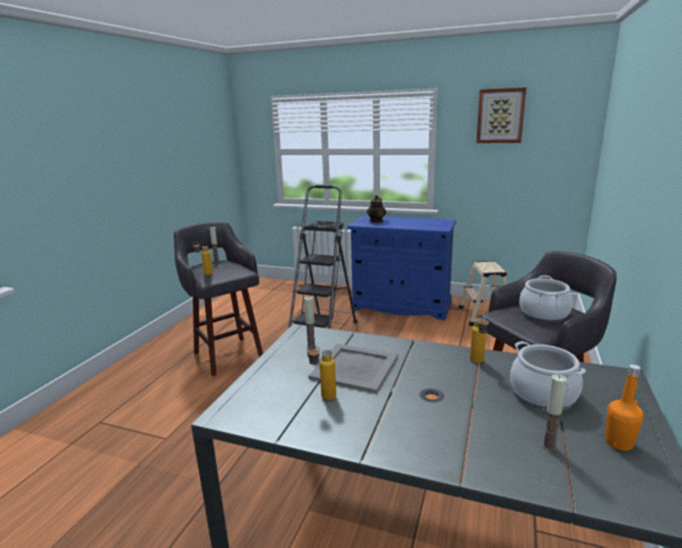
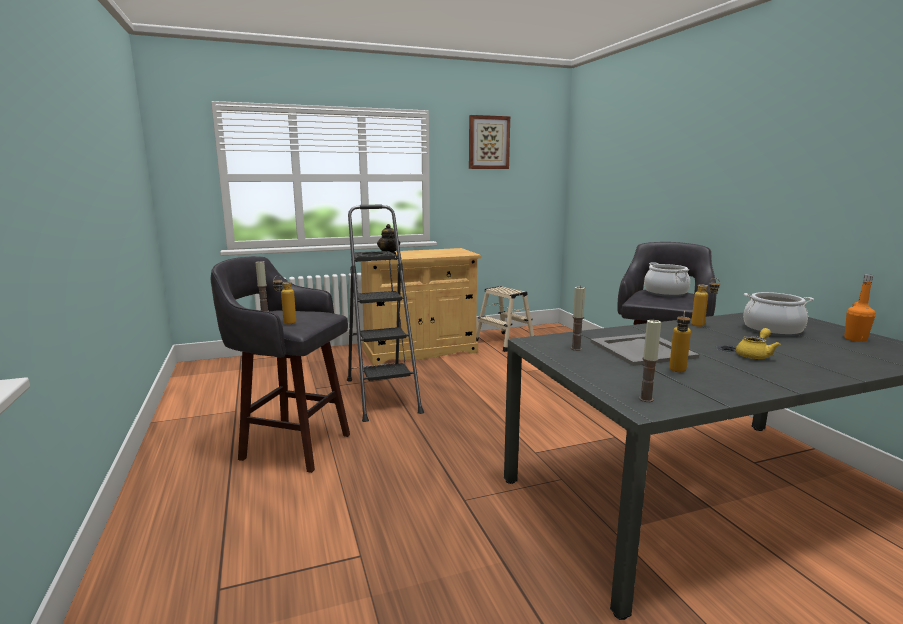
camera: 40 degrees left, 5 degrees down
blue cabinet [348,216,456,320] -> beige cabinet [361,248,481,365]
candle [542,374,567,451] -> candle moved to [639,319,661,402]
none -> yellow teapot [736,328,781,359]

